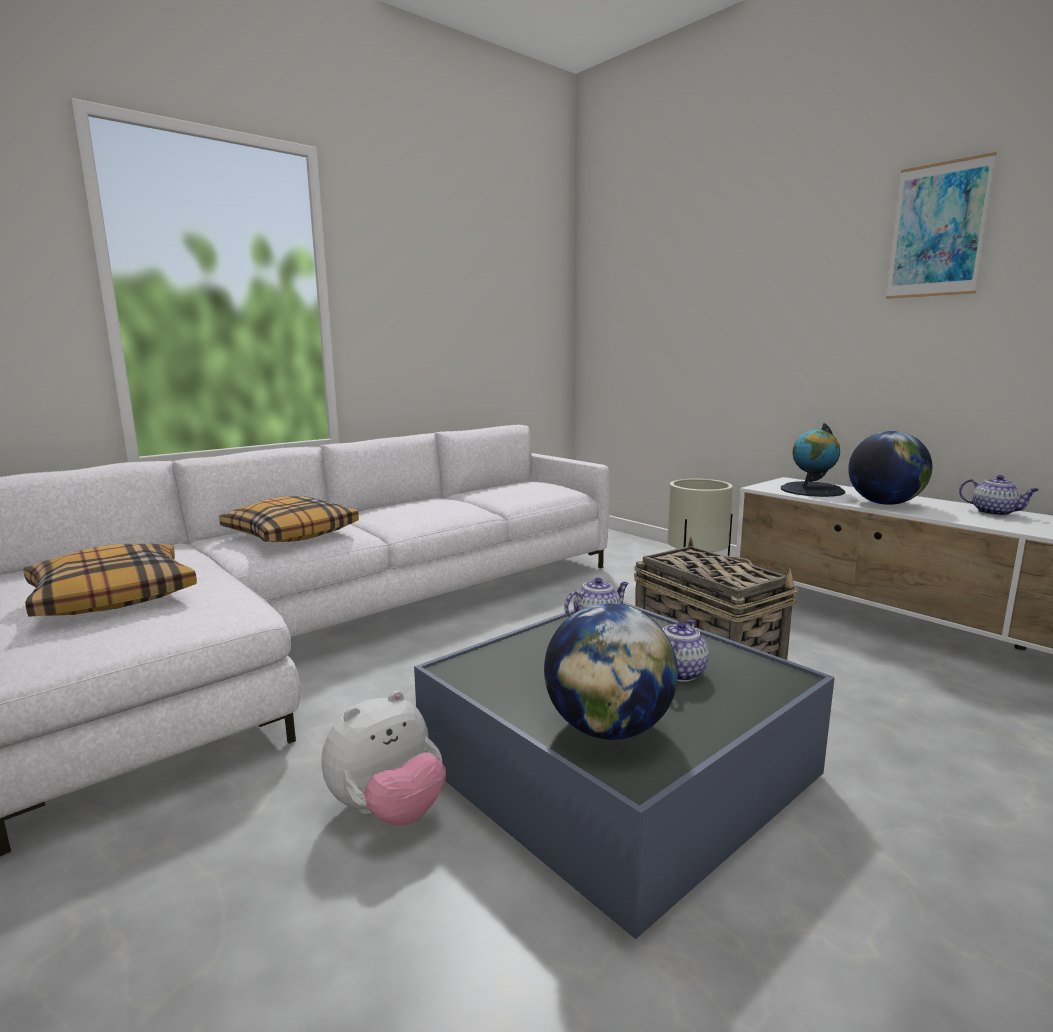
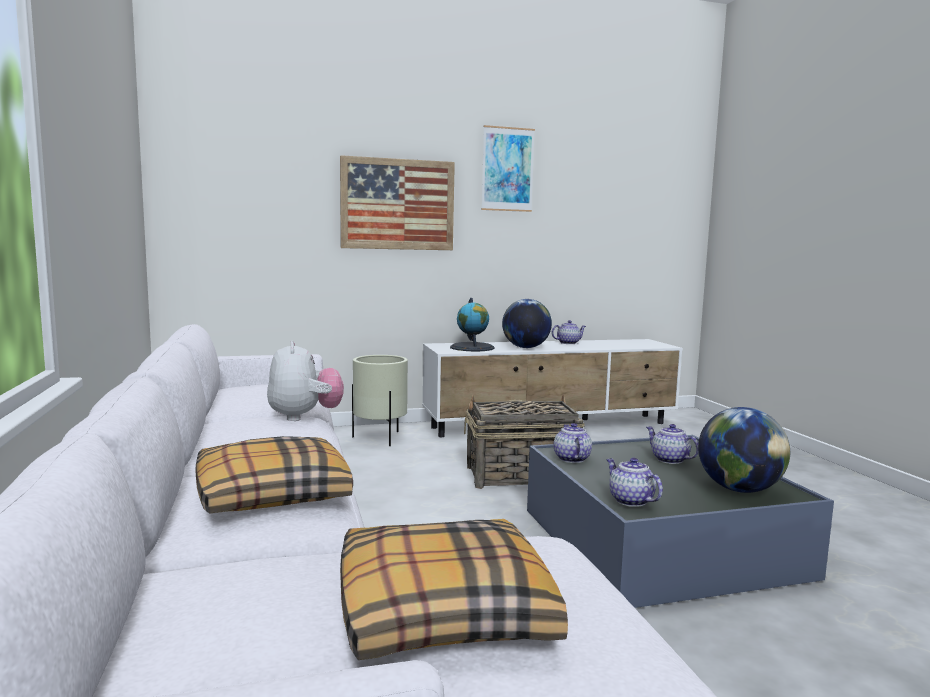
camera: 65 degrees left, 5 degrees down
plush toy [322,691,446,826] -> plush toy moved to [267,341,344,421]
none -> picture [340,155,455,250]
none -> teapot [606,458,663,507]

